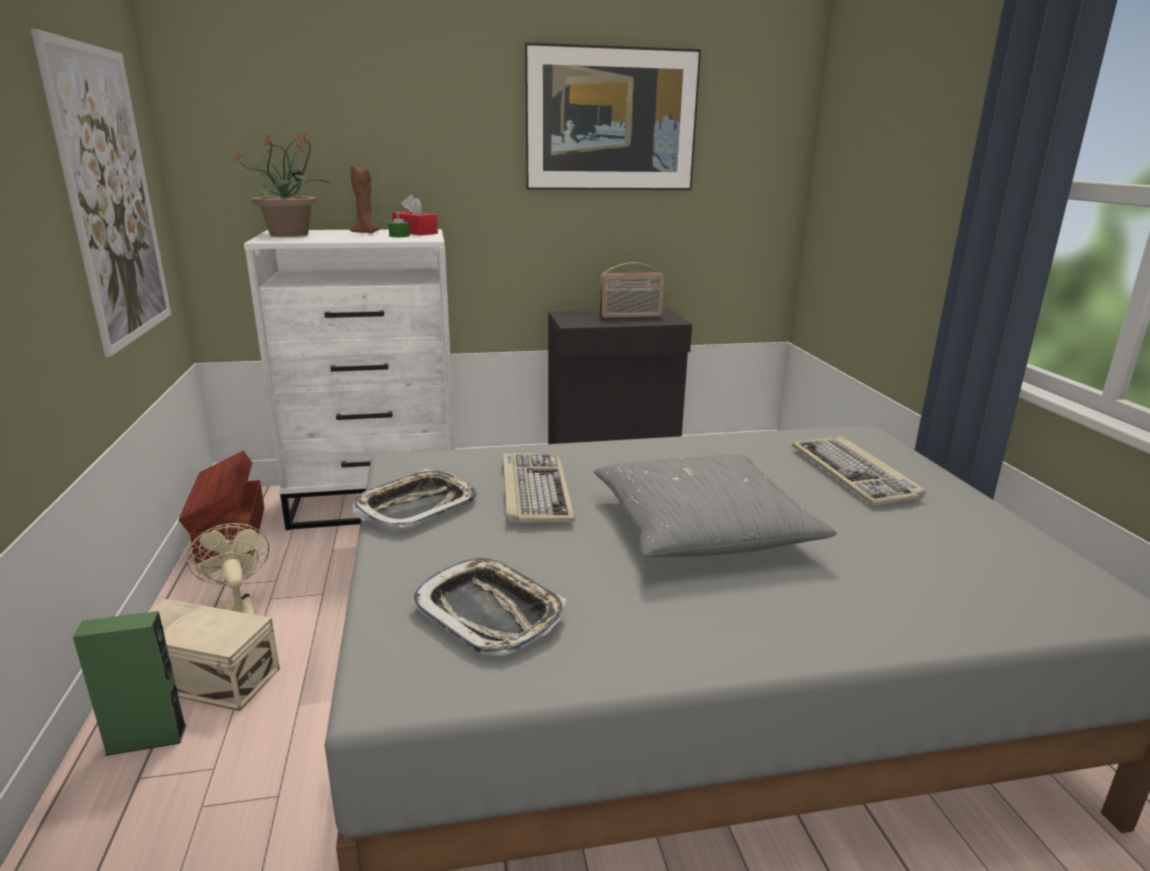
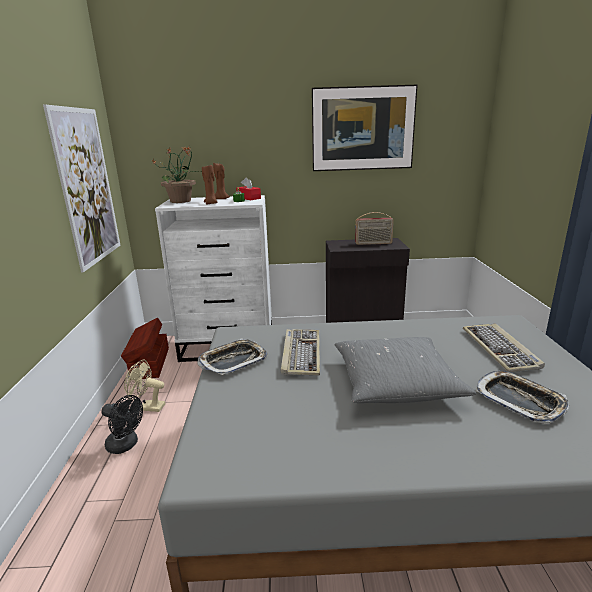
camera: 10 degrees right, 0 degrees up
green speaker [73,611,186,756] -> none
beige storage box [146,599,280,711] -> black fan [101,395,143,454]
beige fan [187,523,269,615] -> beige fan turned 60 degrees counterclockwise [124,360,165,412]
tray [410,558,566,656] -> tray moved to [476,371,569,424]
none -> brown candle [202,165,218,205]

